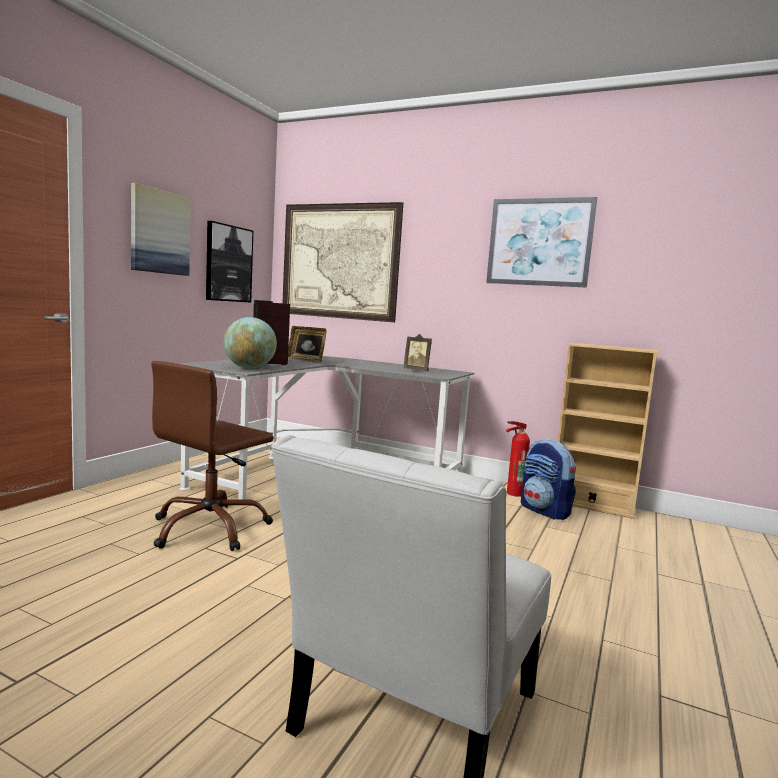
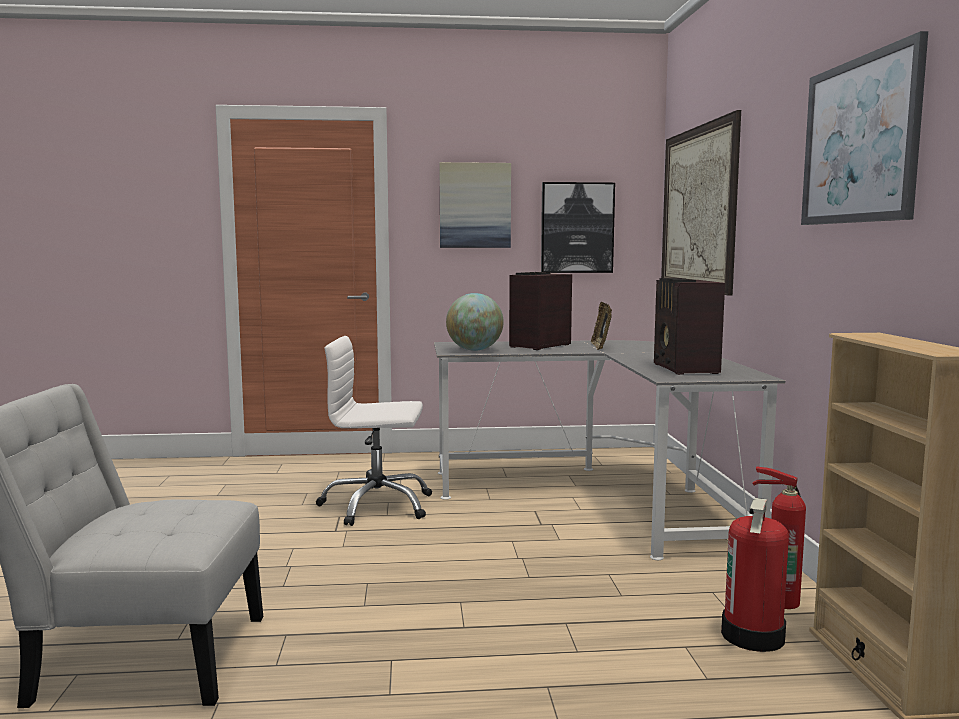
camera: 60 degrees right, 0 degrees up
brown office chair [151,361,273,551] -> white office chair [316,336,432,526]
picture frame [403,334,432,371] -> radio [654,278,725,375]
backpack [521,439,576,520] -> fire extinguisher [721,498,789,652]

